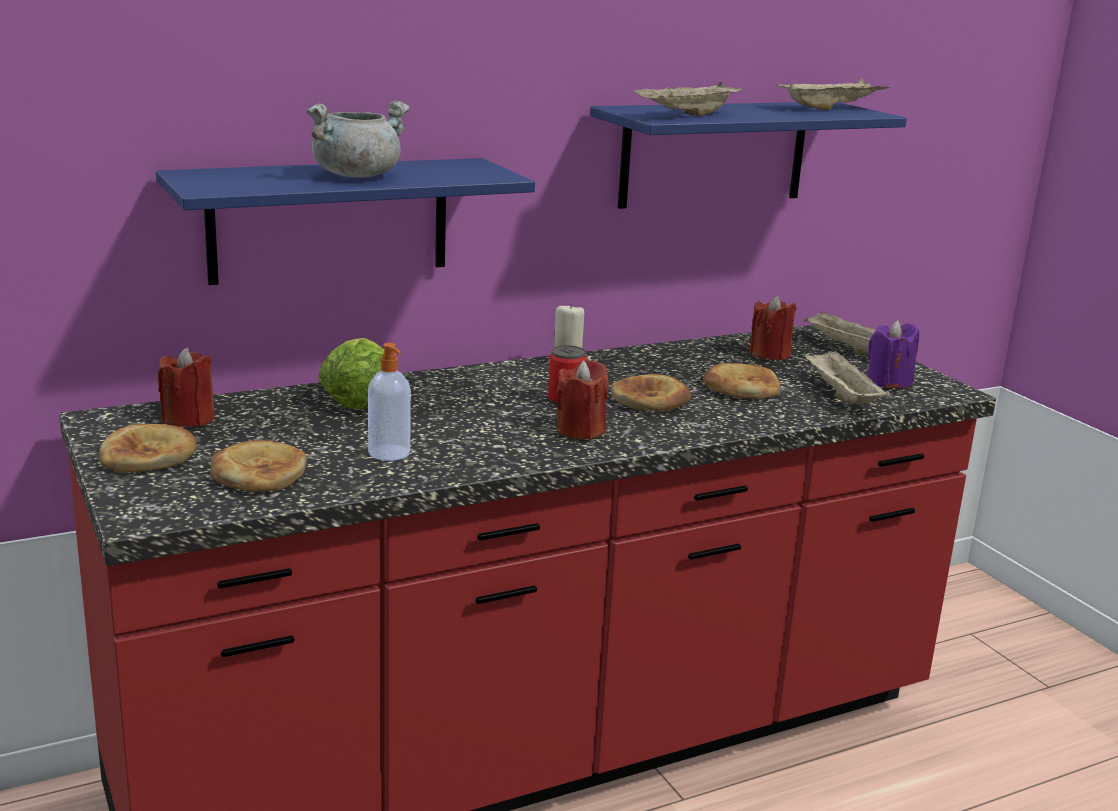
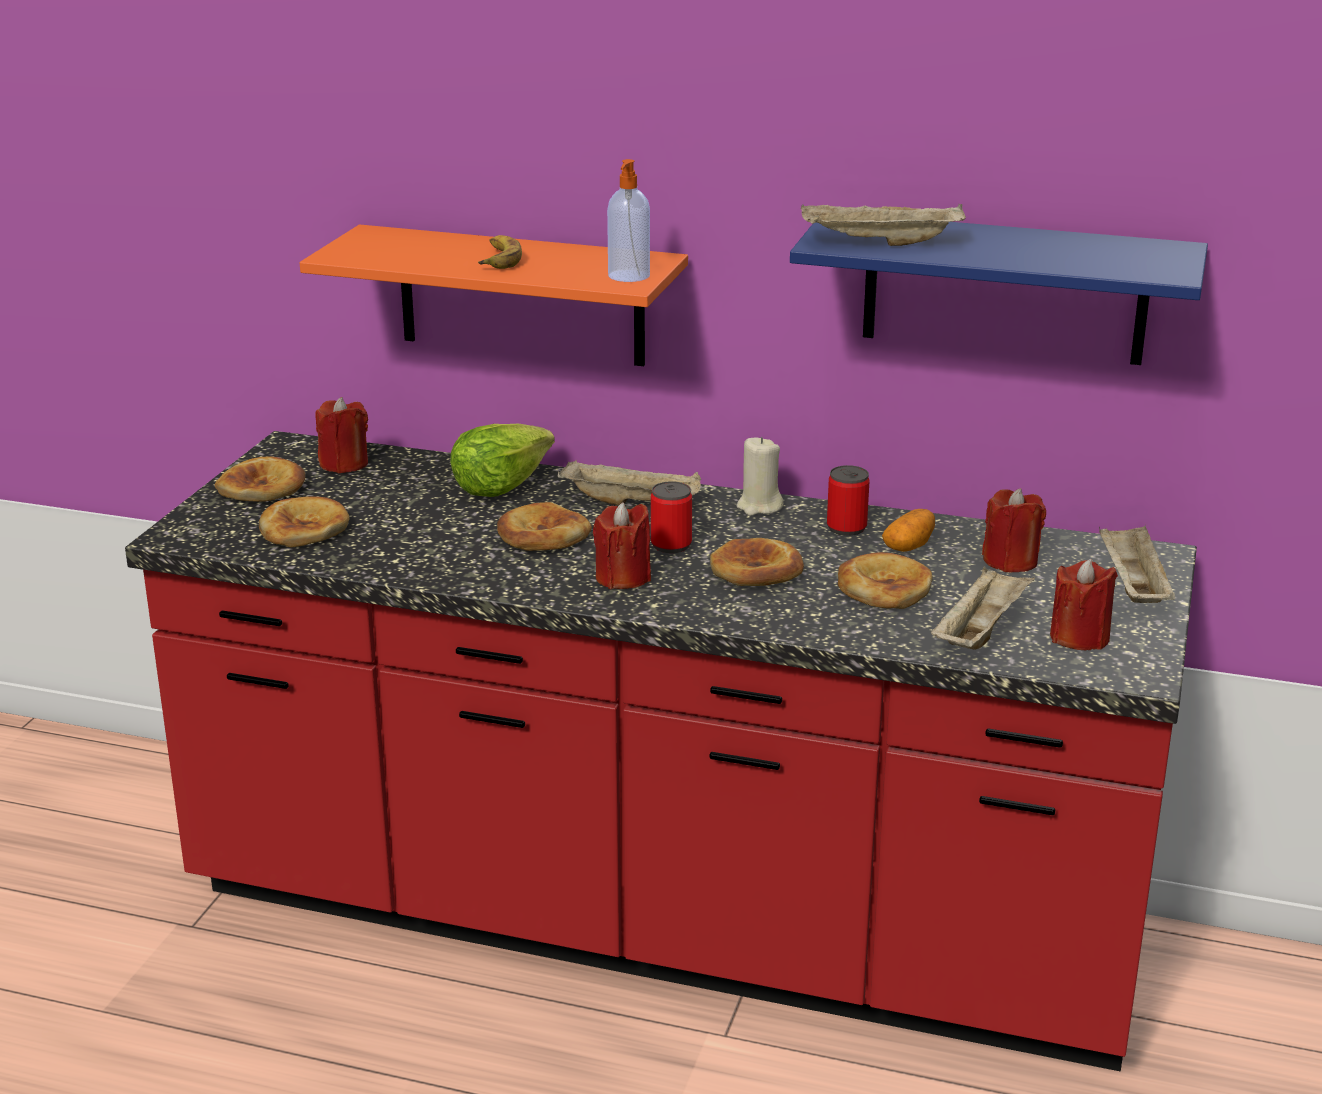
camera: 45 degrees right, 5 degrees up
blue shelf [156,158,535,285] -> orange shelf [300,225,688,366]
grey cooking pot [307,100,410,178] -> banana [478,235,522,269]
soap dispenser [368,343,411,461] -> soap dispenser moved to [607,159,650,282]
beige tray [776,78,891,110] -> beige tray moved to [558,460,701,505]
purple candle [868,320,919,389] -> red candle [1050,559,1118,650]
none -> bread [497,502,592,551]
none -> can [827,465,869,536]
none -> potato [882,509,935,552]

